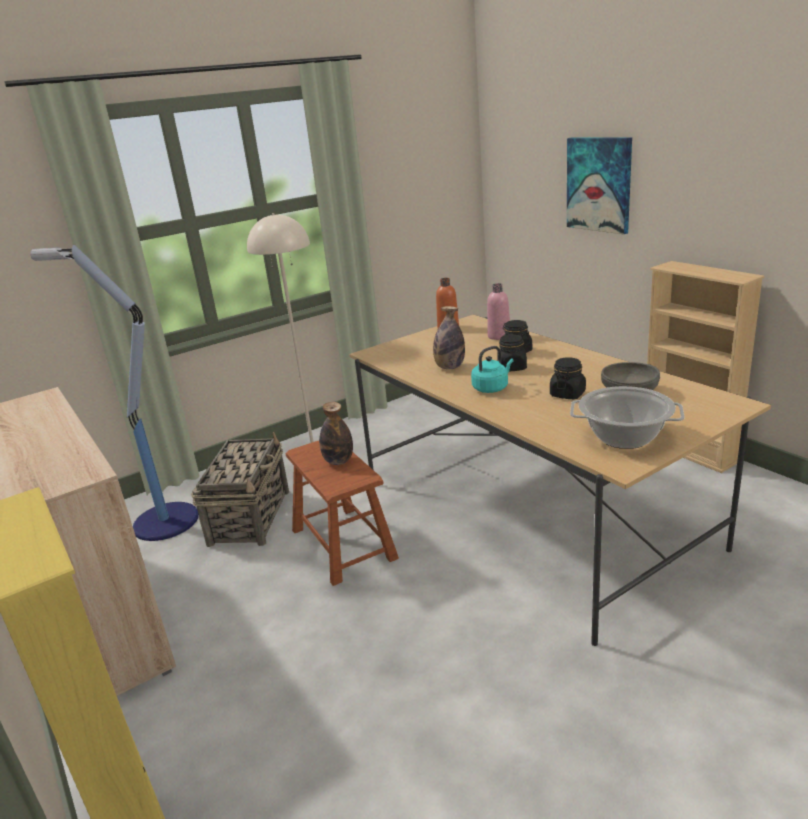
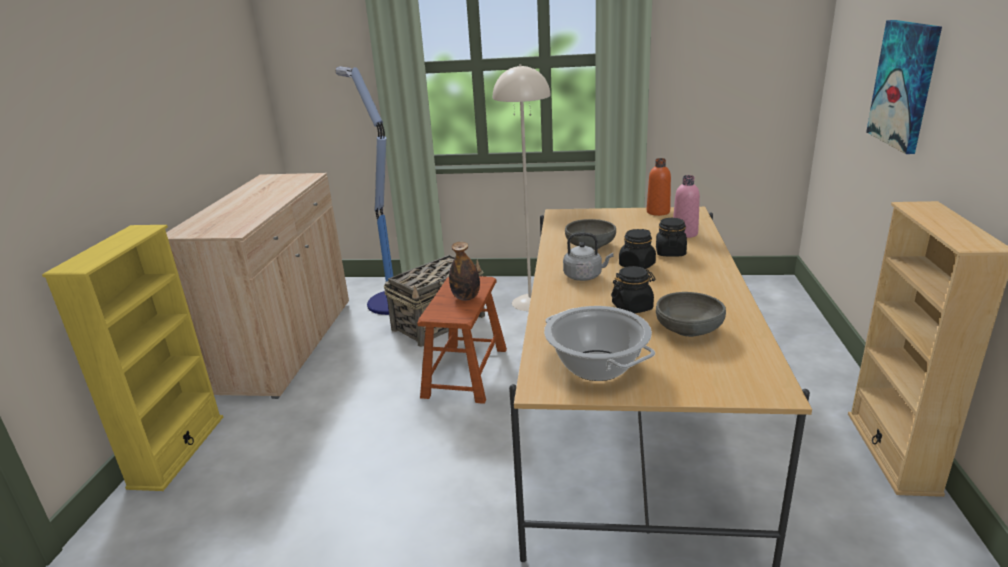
camera: 40 degrees right, 0 degrees up
bottle [433,306,465,369] -> grey bowl [565,219,616,250]
turquoise kettle [471,346,514,393] -> grey kettle [563,233,613,281]

